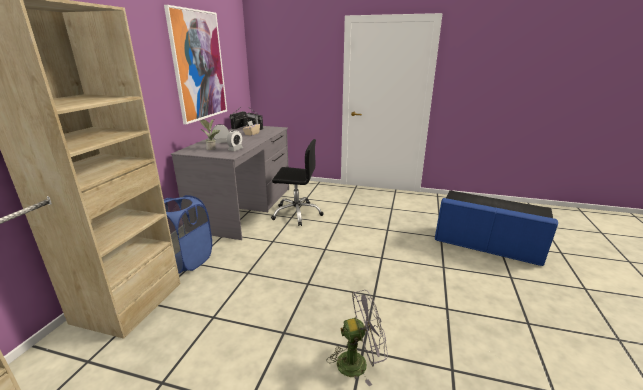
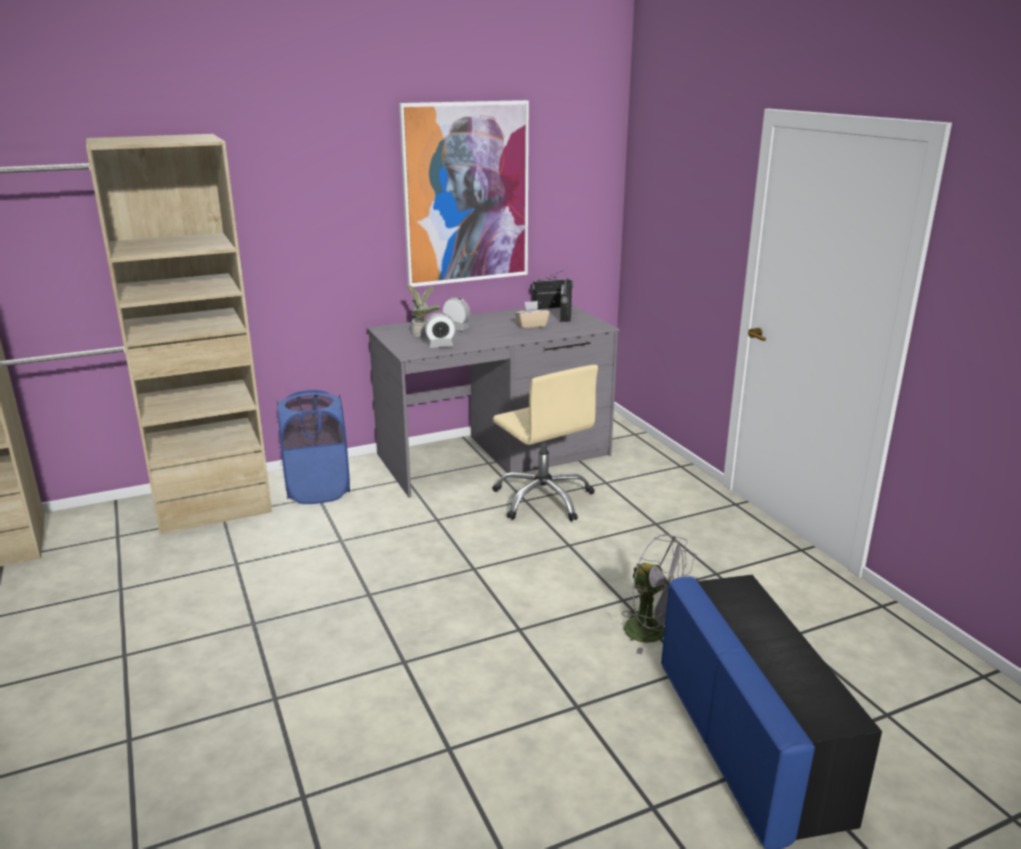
camera: 50 degrees right, 0 degrees up
black office chair [271,139,324,226] -> beige office chair [492,365,598,521]
grey fan [327,290,388,386] -> grey fan moved to [622,534,699,654]

